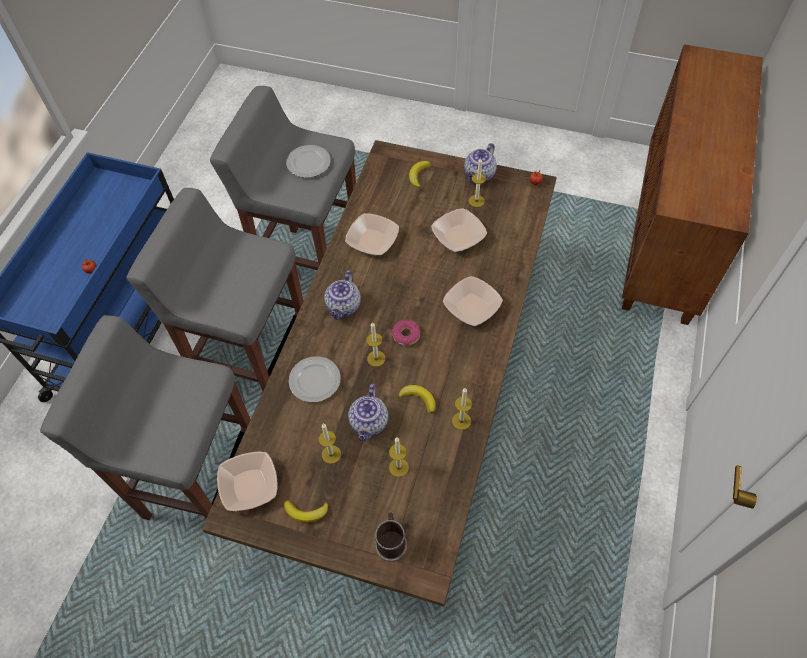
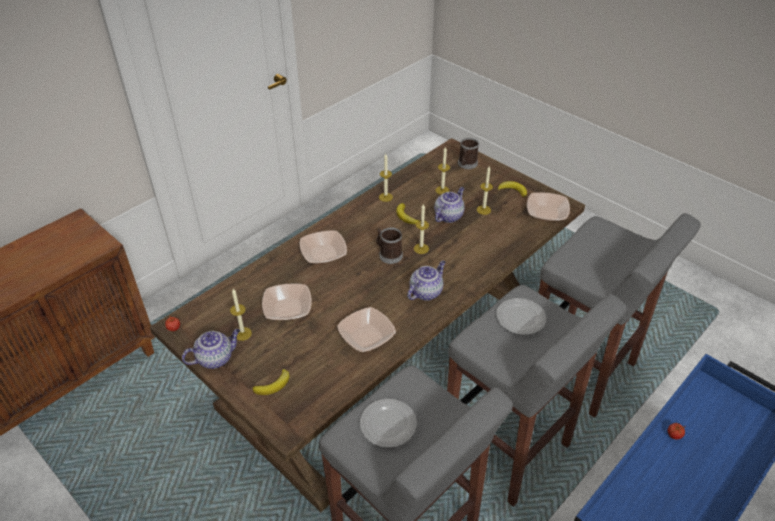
camera: 155 degrees left, 15 degrees down
plate [289,356,341,402] -> plate moved to [496,298,546,335]
donut [391,320,420,346] -> mug [377,227,403,264]

